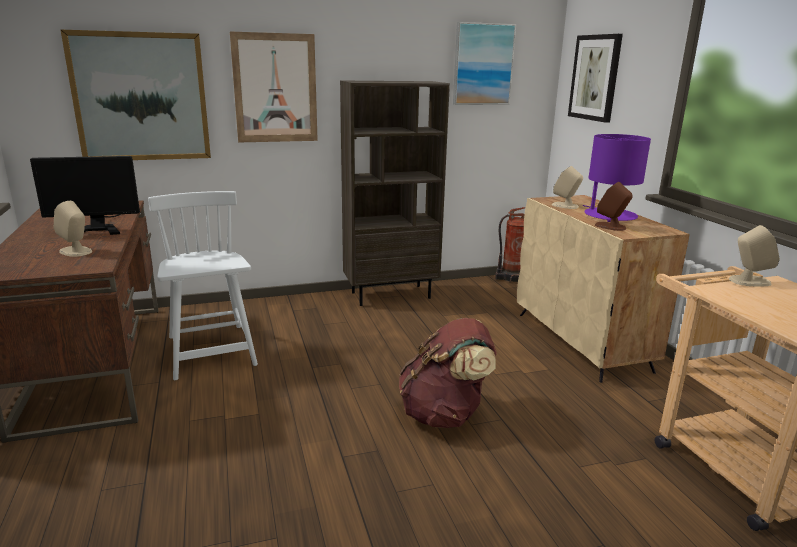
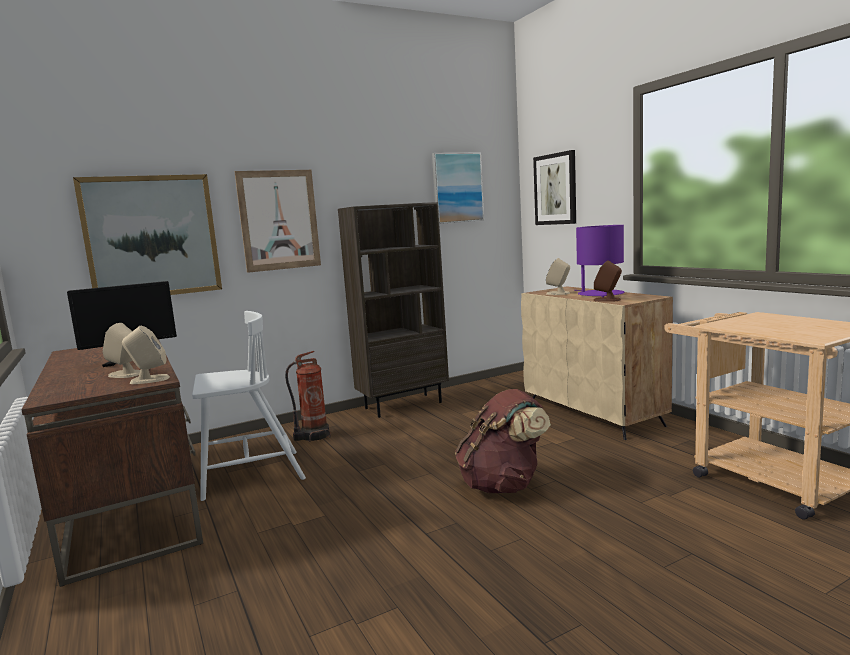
camera: 10 degrees left, 10 degrees down
white chair [148,191,258,380] -> white chair turned 105 degrees clockwise [192,311,306,501]
fire extinguisher [495,207,525,282] -> fire extinguisher moved to [285,351,331,442]
beige speaker [729,225,780,286] -> beige speaker moved to [122,326,170,384]

